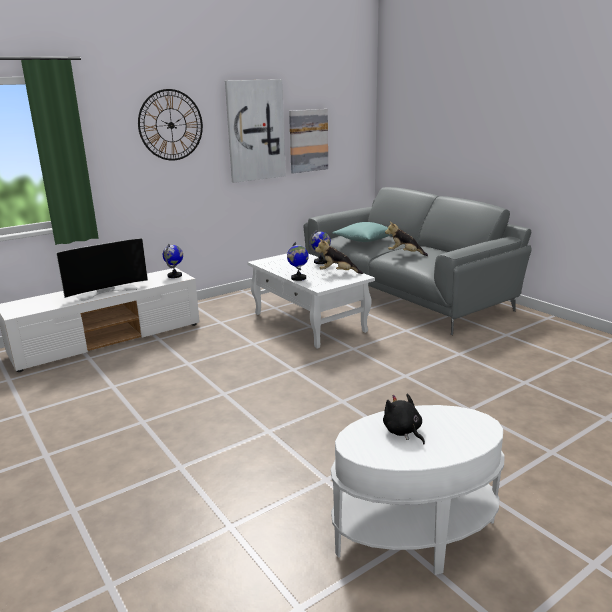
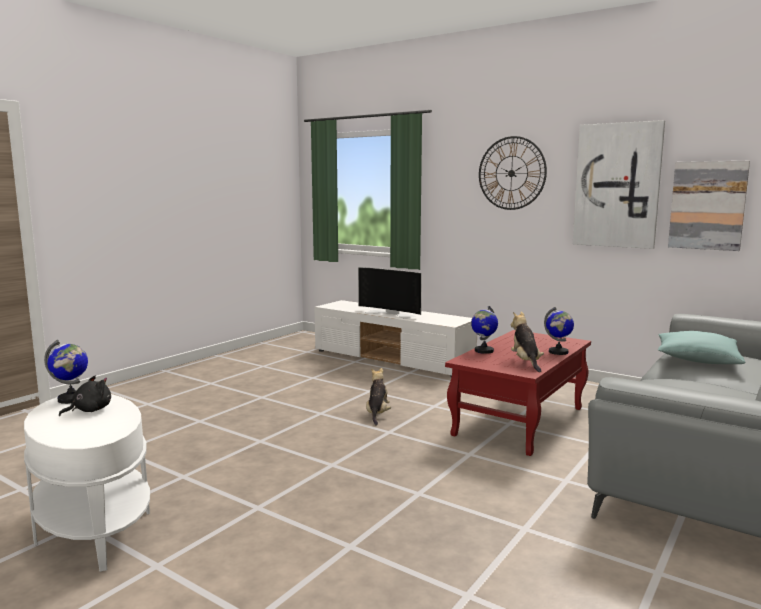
camera: 70 degrees right, 10 degrees down
globe [163,244,183,278] -> globe moved to [44,340,88,404]
white coffee table [247,254,375,349] -> red coffee table [445,330,591,456]
plush toy [385,221,428,256] -> plush toy moved to [366,368,391,426]

